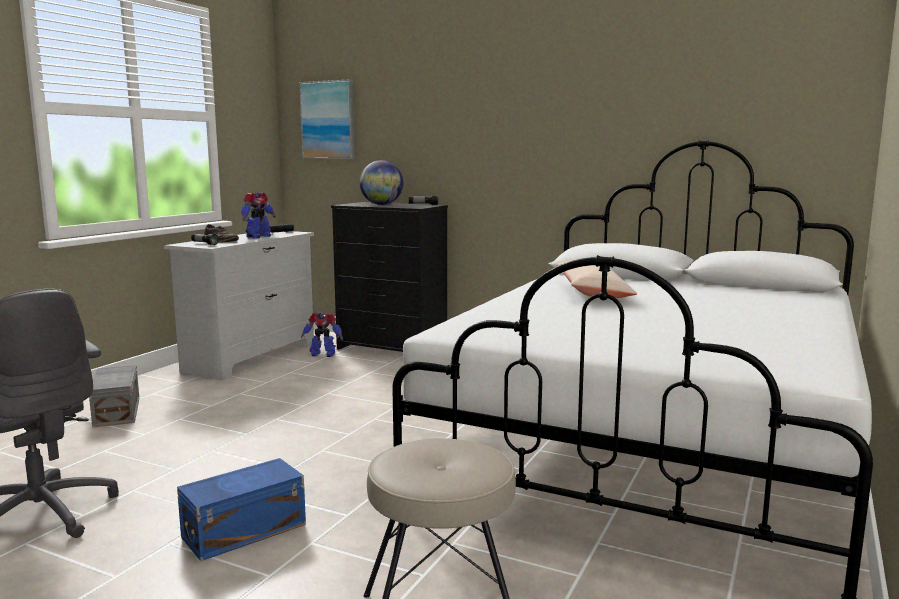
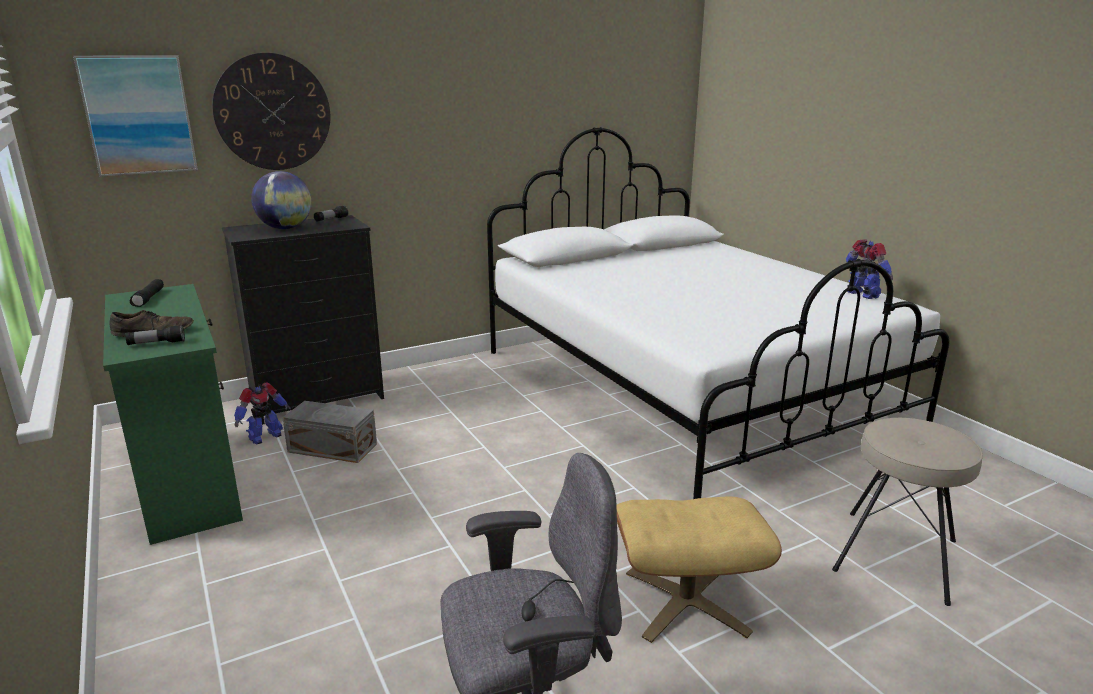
camera: 55 degrees left, 10 degrees up
grey storage box [89,365,139,428] -> grey storage box moved to [282,401,377,463]
white dresser [164,231,314,380] -> green dresser [103,284,243,545]
blue storage box [177,458,306,561] -> beige ottoman [616,496,782,643]
toy robot [241,192,276,238] -> toy robot moved to [846,239,893,299]
beige pillow [556,260,637,298] -> none
none -> wall clock [212,53,330,170]

